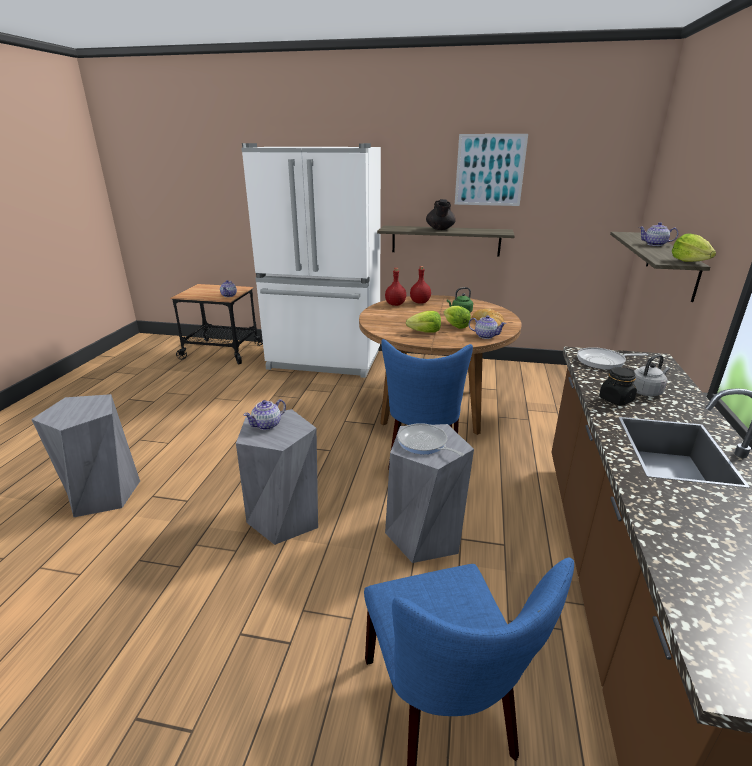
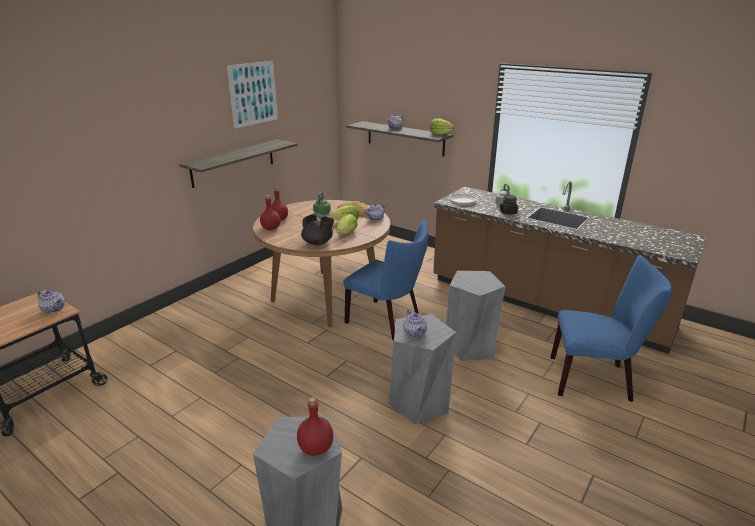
camera: 65 degrees left, 0 degrees up
white fridge [241,143,381,378] -> none
frying pan [397,423,464,456] -> none
black teapot [426,199,456,230] -> black teapot moved to [301,213,334,245]
none -> red bottle [297,397,333,456]

